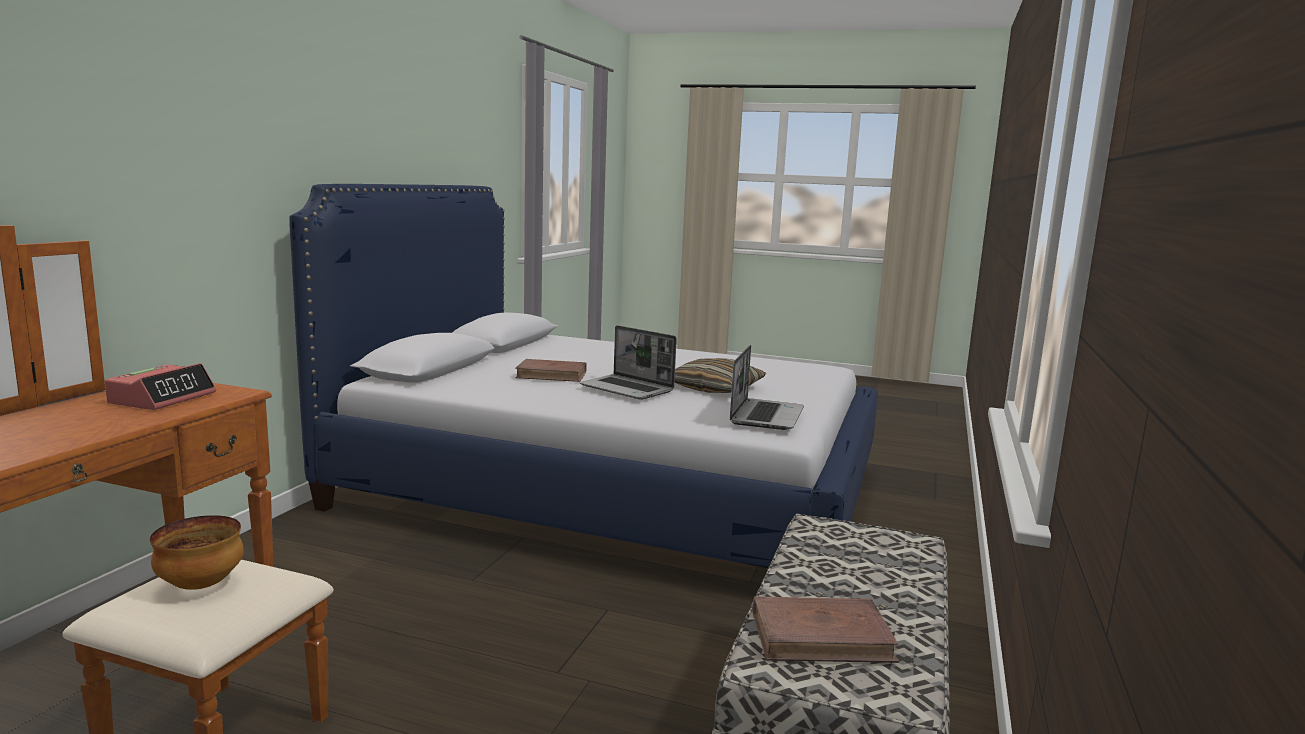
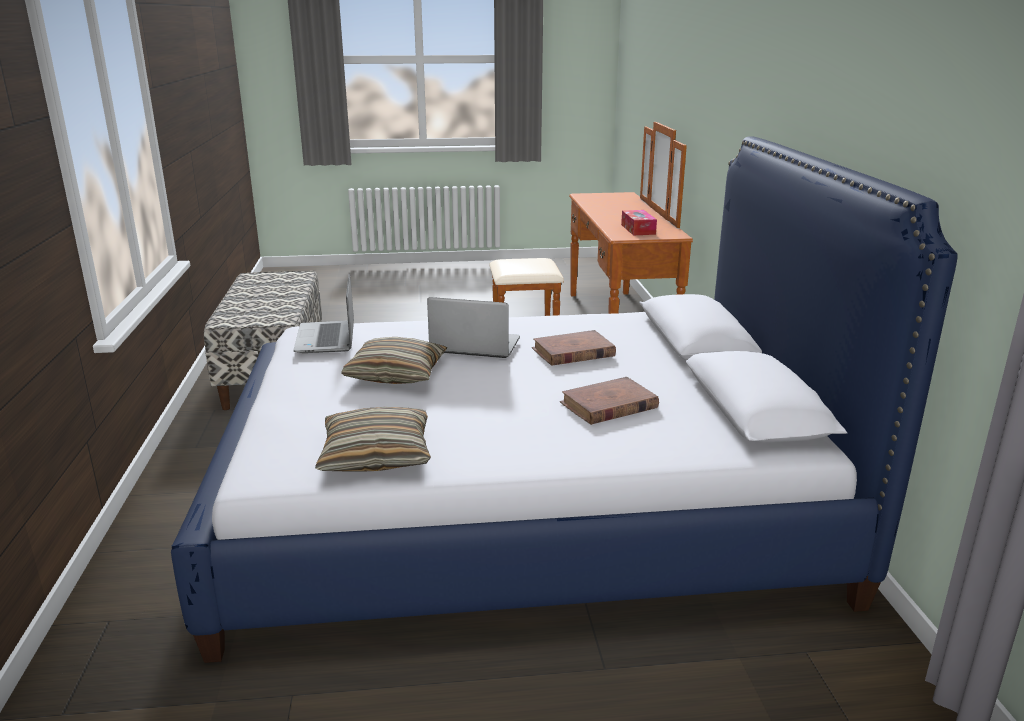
camera: 155 degrees right, 10 degrees up
alarm clock [105,363,216,410] -> tissue box [621,210,657,235]
bowl [150,515,244,590] -> none
brown book [753,596,899,663] -> brown book moved to [560,377,659,425]
none -> pillow [315,407,431,472]

